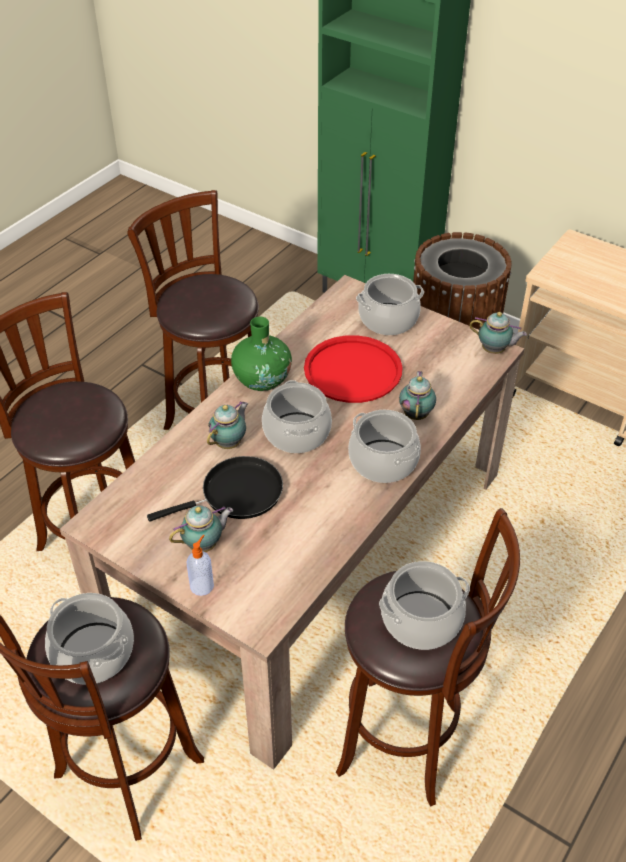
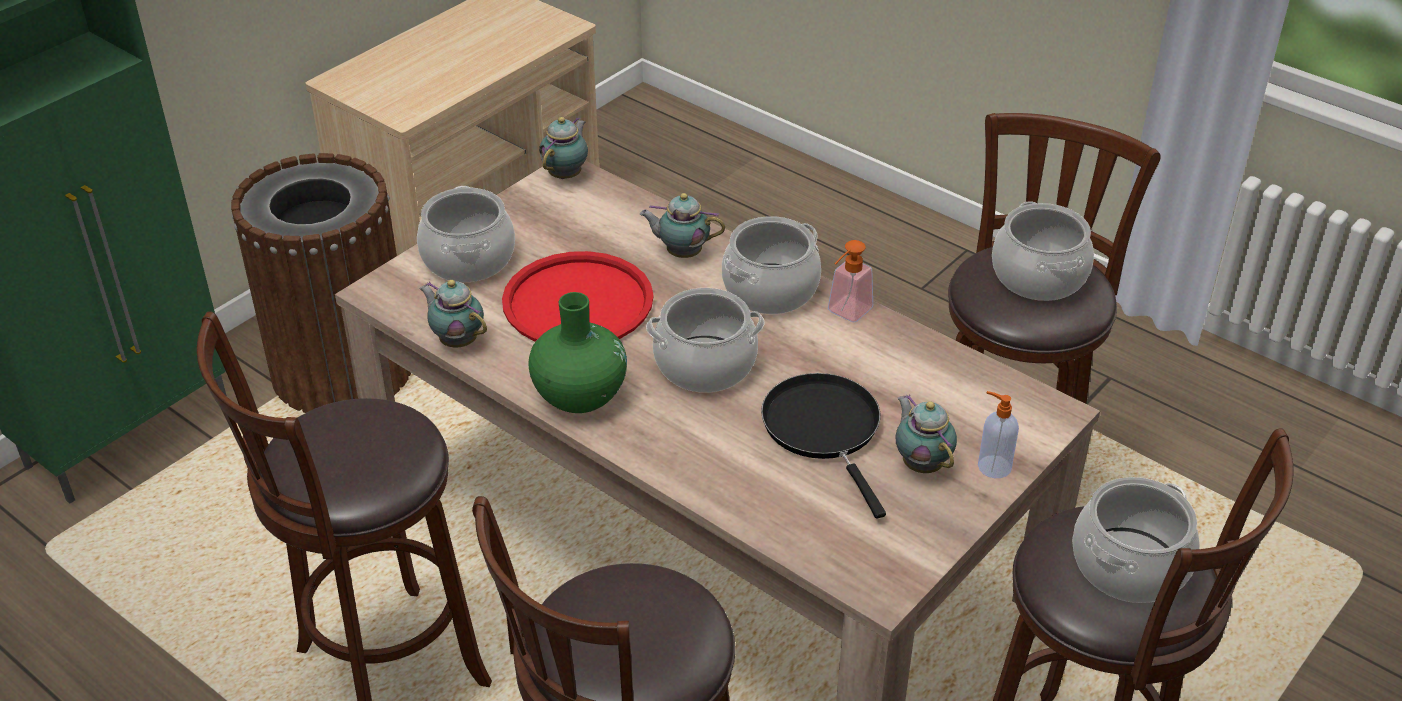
camera: 85 degrees left, 5 degrees down
teapot [207,401,248,449] -> teapot moved to [419,280,487,347]
none -> soap dispenser [828,240,873,322]

